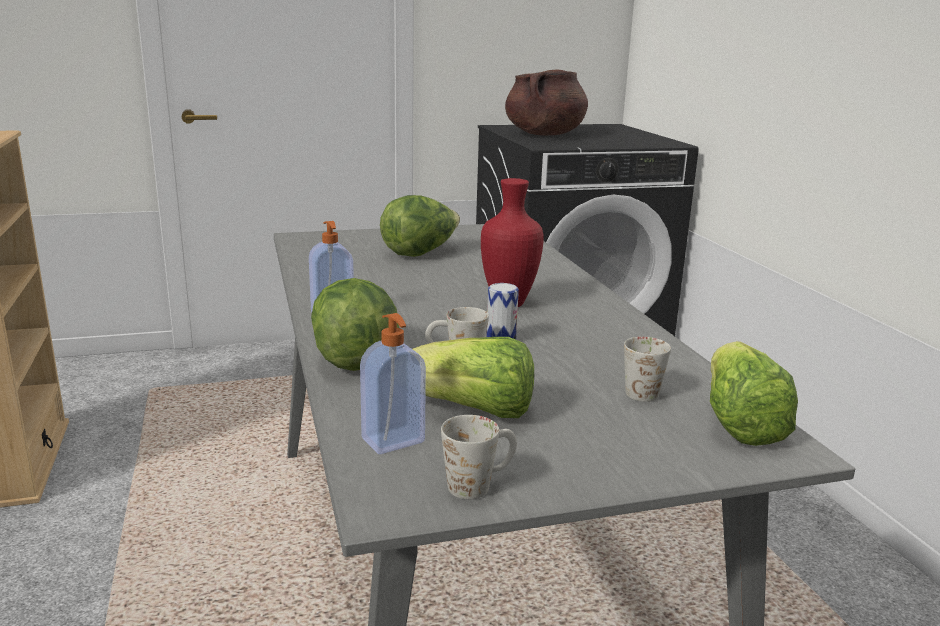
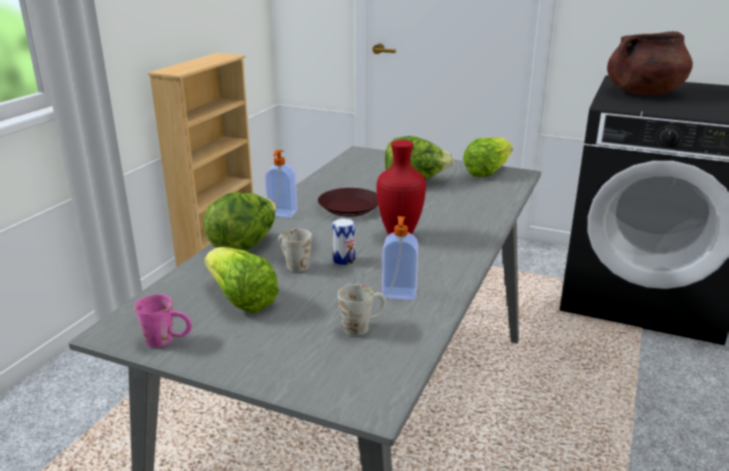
camera: 40 degrees right, 5 degrees up
soap dispenser [360,313,426,454] -> soap dispenser moved to [382,216,418,300]
white mug [441,415,517,499] -> pink mug [134,294,192,348]
lettuce [710,341,798,446] -> lettuce moved to [463,137,513,177]
none -> brown plate [318,188,378,216]

